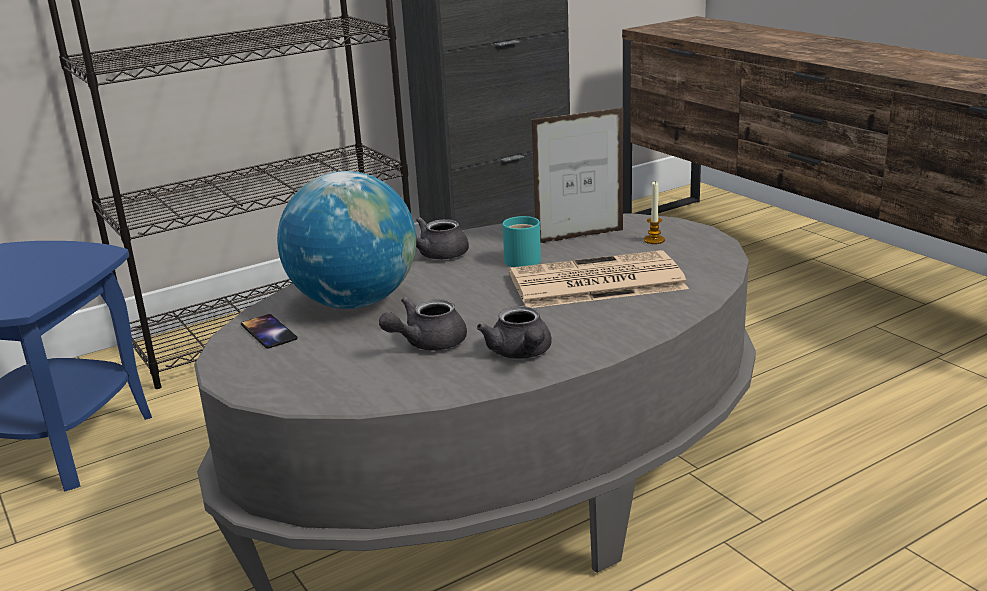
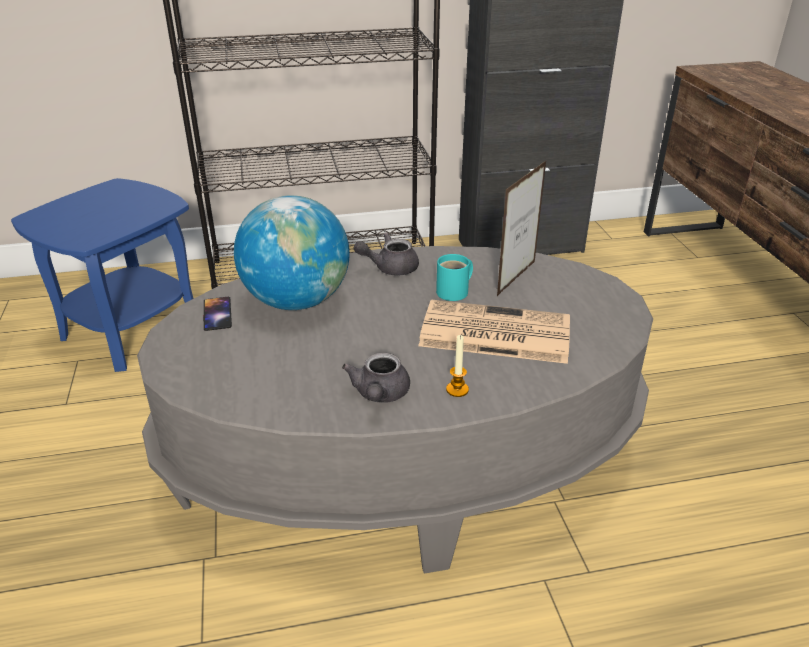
camera: 20 degrees right, 10 degrees up
grey teapot [379,297,467,351] -> none
picture frame [531,108,623,244] -> picture frame turned 120 degrees clockwise [497,161,546,296]
candle [644,181,665,244] -> candle moved to [446,335,469,397]

